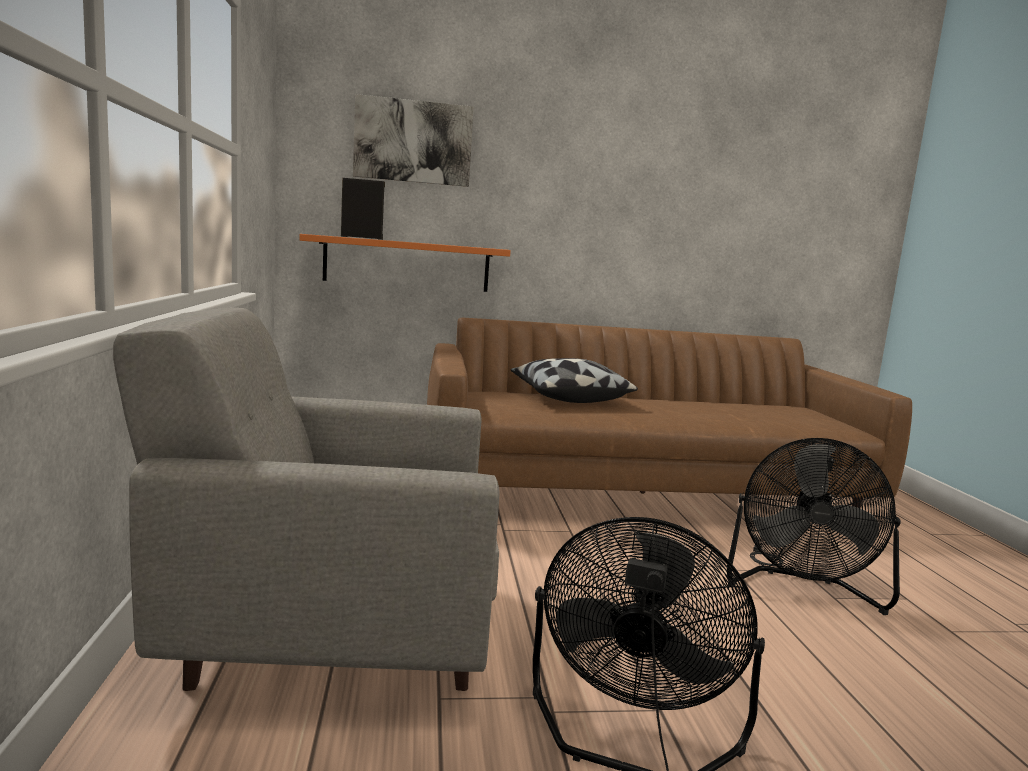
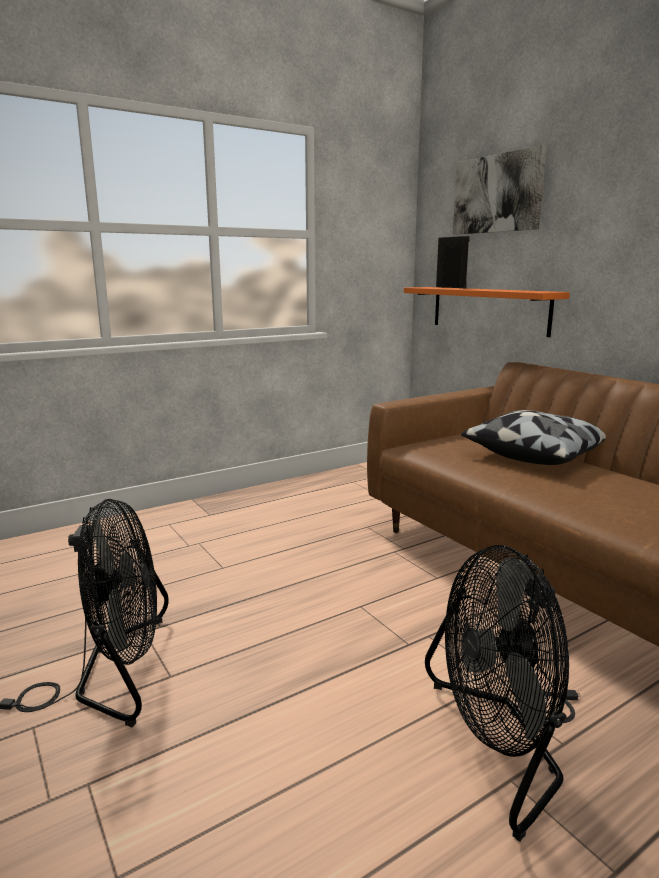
camera: 65 degrees right, 5 degrees up
grey armchair [113,308,500,691] -> none

